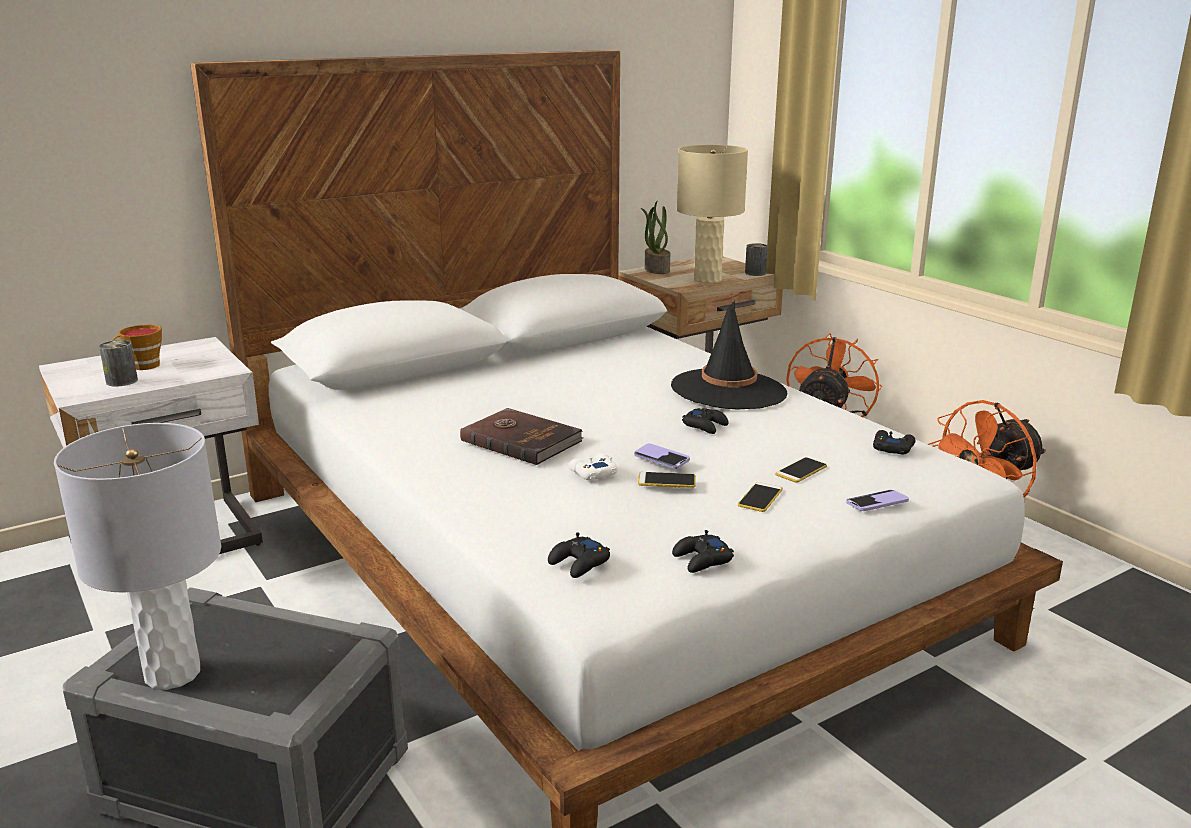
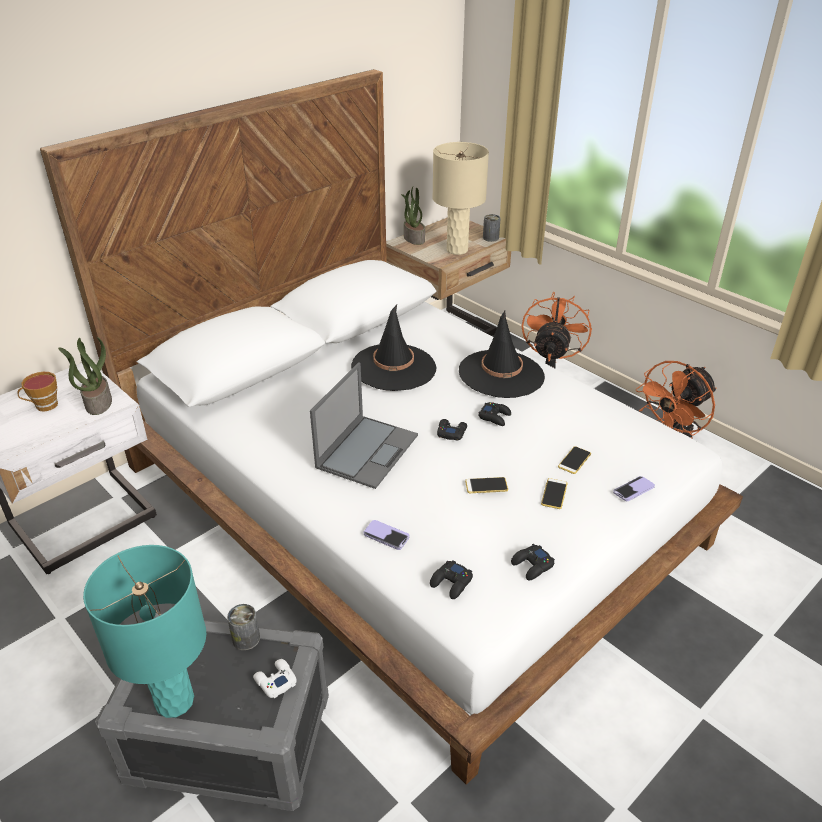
camera: 10 degrees left, 15 degrees up
grey table lamp [54,423,221,690] -> turquoise table lamp [83,545,206,718]
can [99,340,138,386] -> can moved to [227,604,260,650]
brown book [460,408,583,465] -> laptop [310,362,418,489]
white game controller [568,453,618,480] -> white game controller moved to [253,659,297,698]
phone [634,444,690,469] -> phone moved to [364,520,410,550]
black game controller [873,430,915,455] -> black game controller moved to [437,419,467,441]
none -> potted plant [58,337,112,415]
none -> black hat [351,305,436,391]

